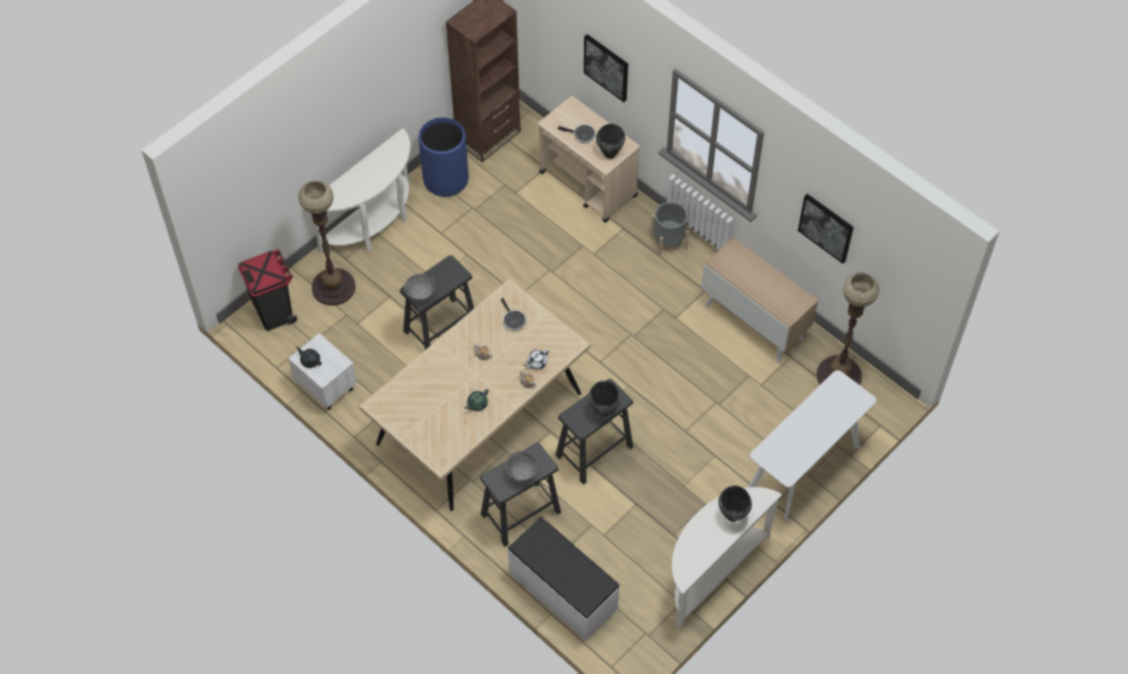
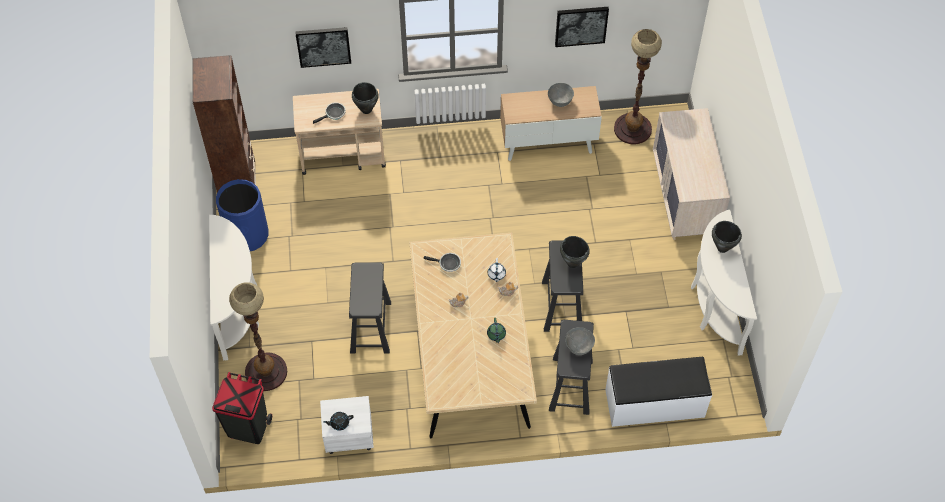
camera: 50 degrees left, 0 degrees up
grey bowl [405,274,436,302] -> grey bowl moved to [548,83,574,107]
grey planter [651,202,689,256] -> none
white console table [749,370,876,522] -> beige dresser [653,108,730,240]

